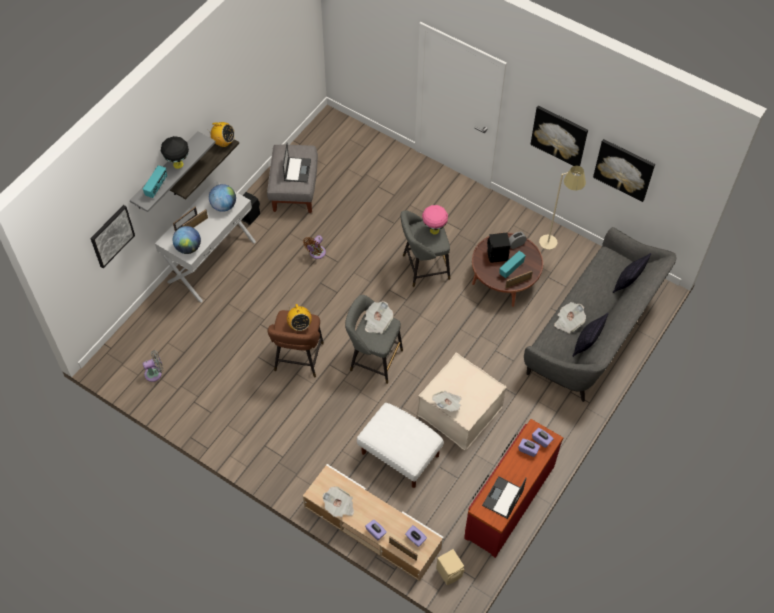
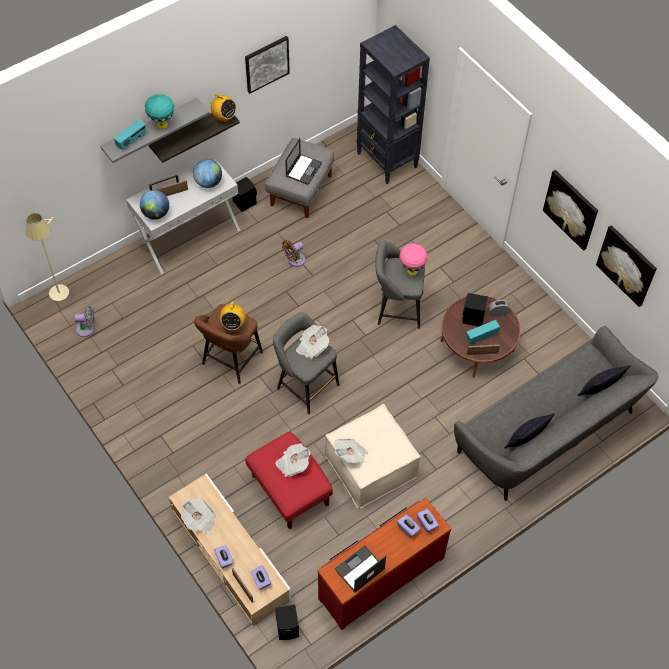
camera: 20 degrees right, 0 degrees up
picture [90,205,135,268] -> picture moved to [245,36,290,94]
black table lamp [161,136,189,169] -> turquoise table lamp [145,94,174,129]
white ottoman [357,403,444,488] -> red ottoman [245,431,333,529]
beige speaker [436,549,464,585] -> black speaker [275,605,299,640]
beige floor lamp [539,166,586,250] -> beige floor lamp moved to [26,213,69,301]
newspaper [554,302,586,334] -> newspaper moved to [276,443,311,477]
none -> black bookcase [356,25,430,184]

